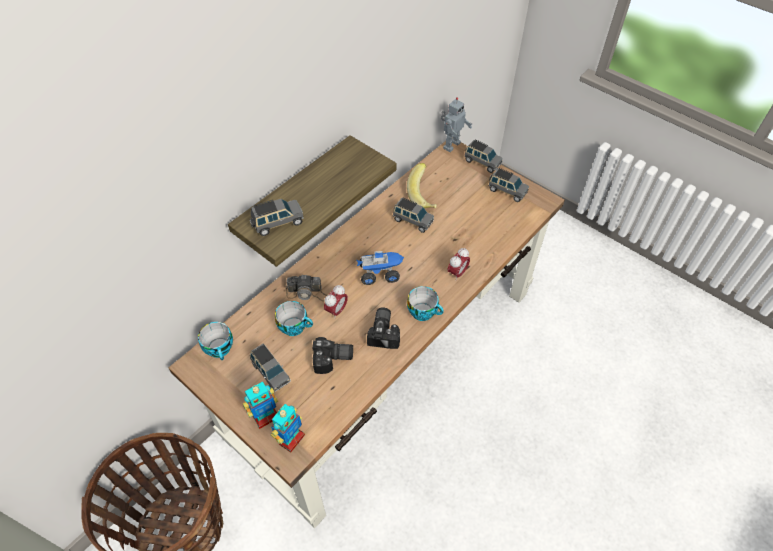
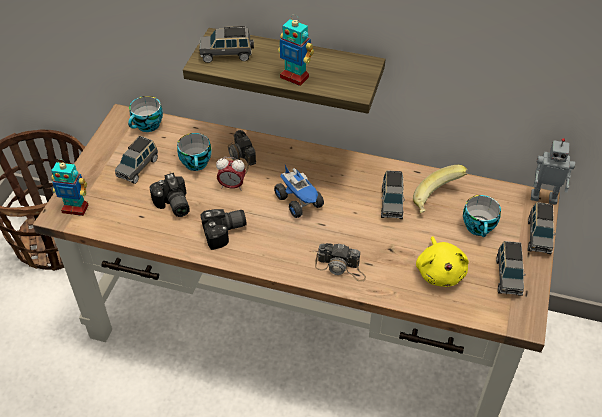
camera: 65 degrees right, 5 degrees down
toy robot [243,382,278,429] -> toy robot moved to [278,14,314,86]
grey toy car [250,199,304,236] -> grey toy car turned 135 degrees clockwise [199,26,254,63]
cup [407,286,444,321] -> cup moved to [463,195,501,237]
alarm clock [448,248,470,281] -> camera [315,243,366,282]
none -> yellow plush toy [416,236,469,287]

